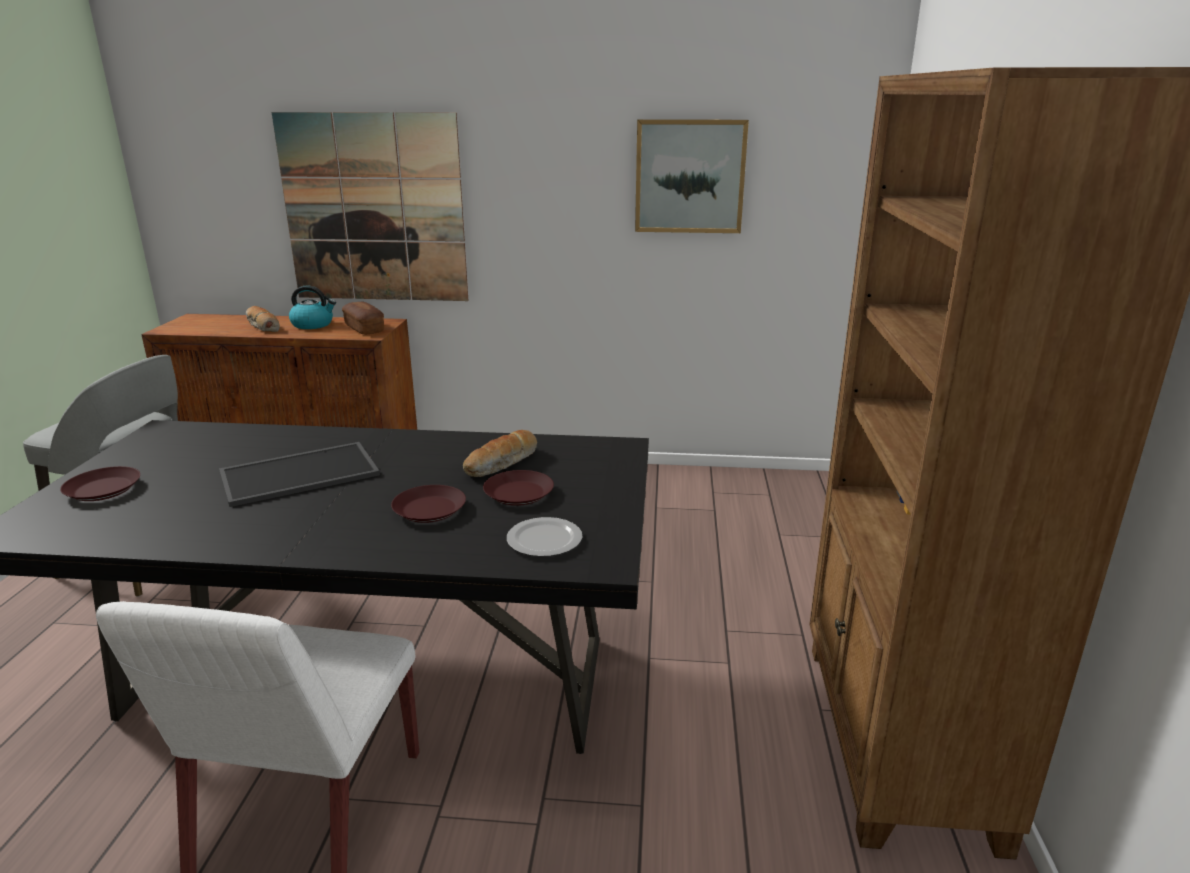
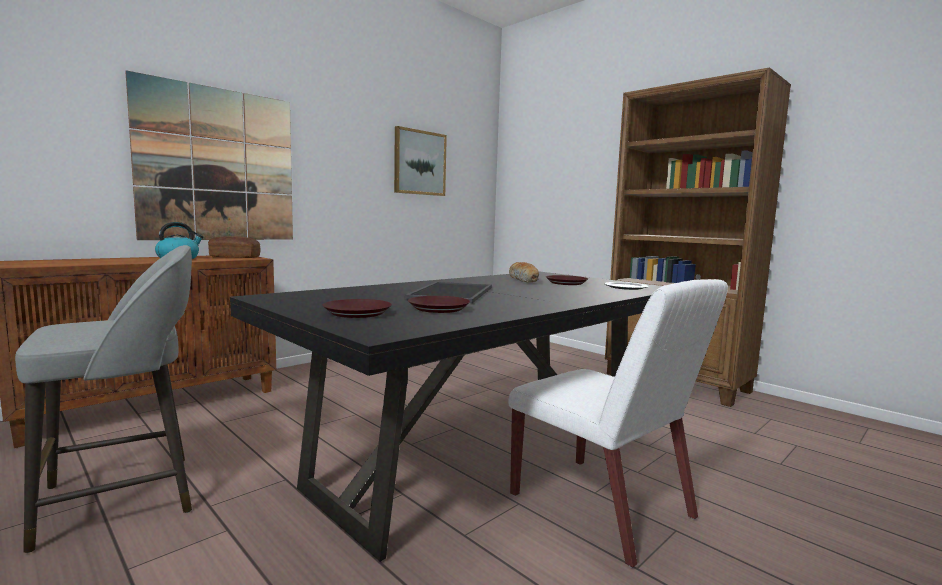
camera: 50 degrees left, 15 degrees down
bread [246,306,280,332] -> none
brown plate [391,485,466,523] -> brown plate moved to [408,296,470,313]

